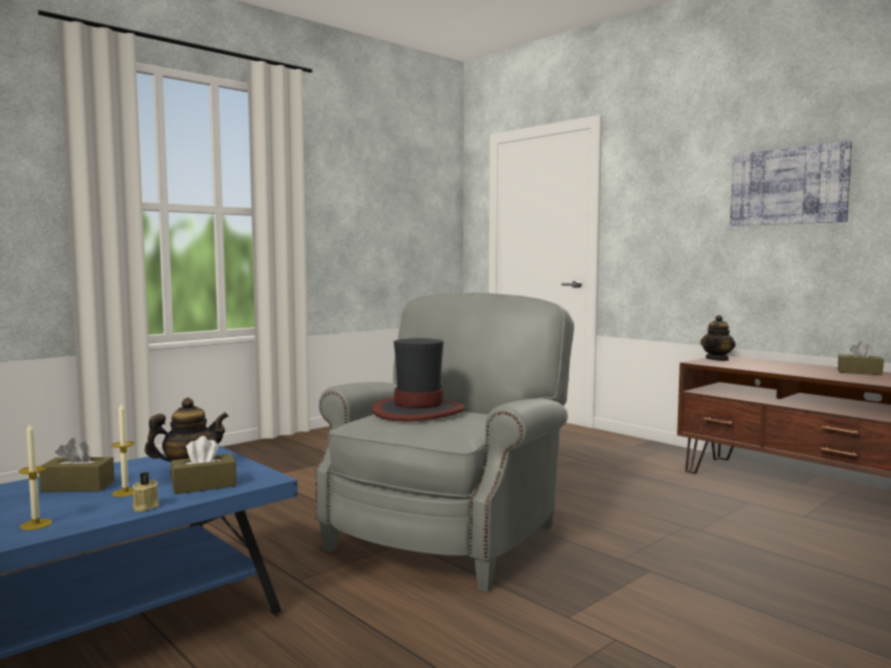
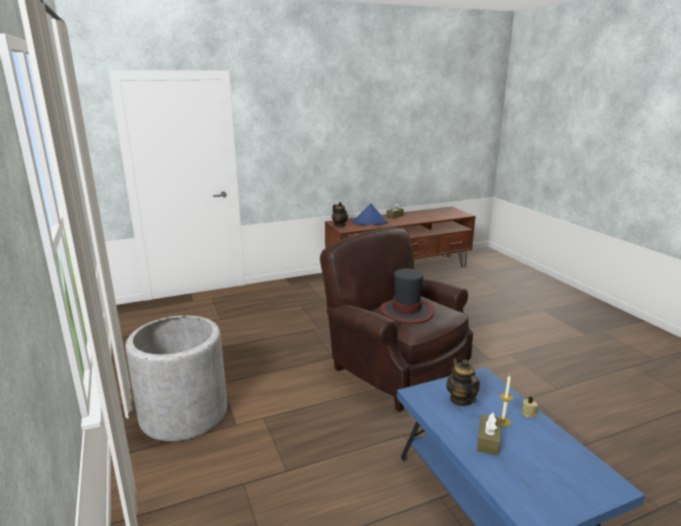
camera: 70 degrees left, 15 degrees up
candle [19,422,52,530] -> none
brown tissue box [171,436,237,494] -> none
grey armchair [315,293,574,592] -> brown armchair [320,227,473,412]
picture [730,141,852,226] -> none
none -> grey planter [126,315,227,442]
none -> blue hat [352,203,388,225]

